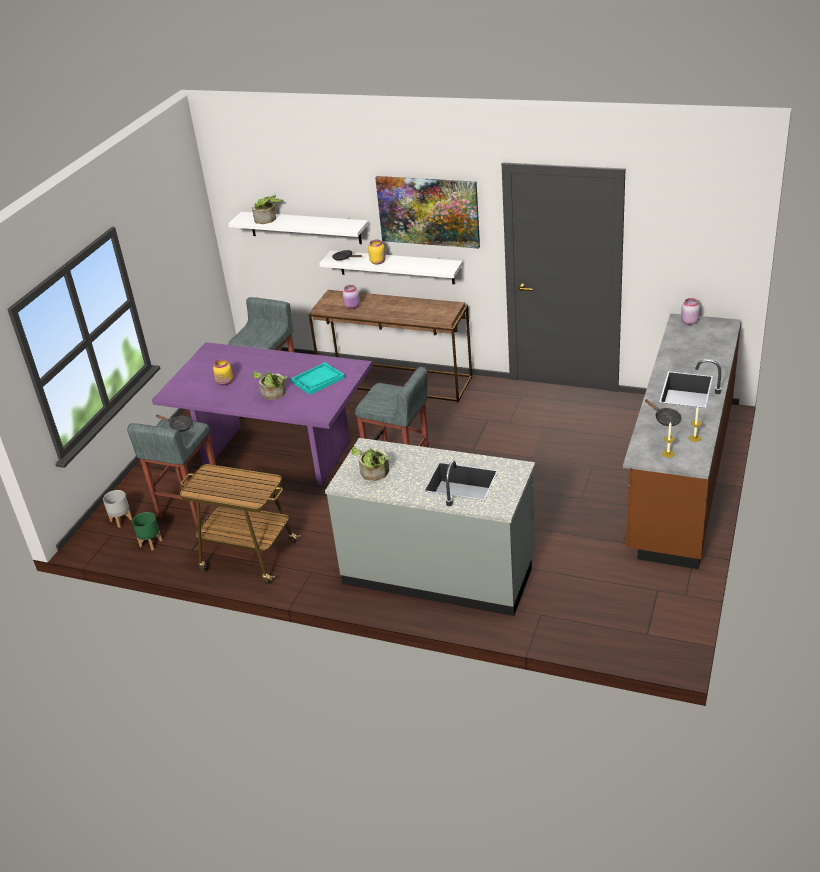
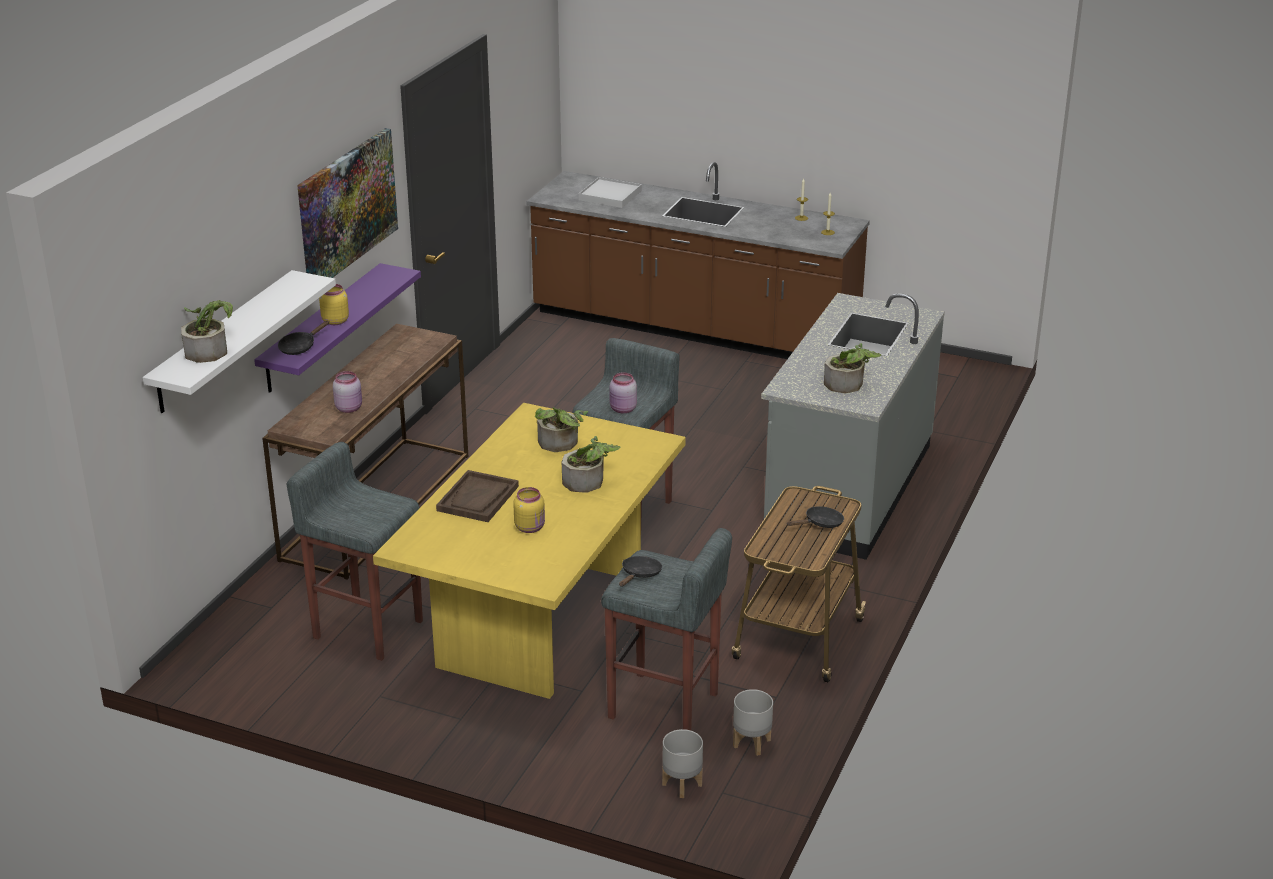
camera: 90 degrees left, 5 degrees down
green planter [132,512,162,550] -> grey planter [733,689,773,756]
purple dining table [152,342,373,485] -> yellow dining table [373,403,686,699]
turquoise tray [291,362,345,395] -> potted plant [535,407,588,452]
white shelf [319,250,463,284] -> purple shelf [254,263,421,393]
black frying pan [645,399,681,426] -> black frying pan moved to [787,506,844,528]
pink jar [681,298,700,325] -> pink jar moved to [610,372,637,413]
none -> brown tray [436,470,519,522]
none -> white tray [579,177,642,208]

